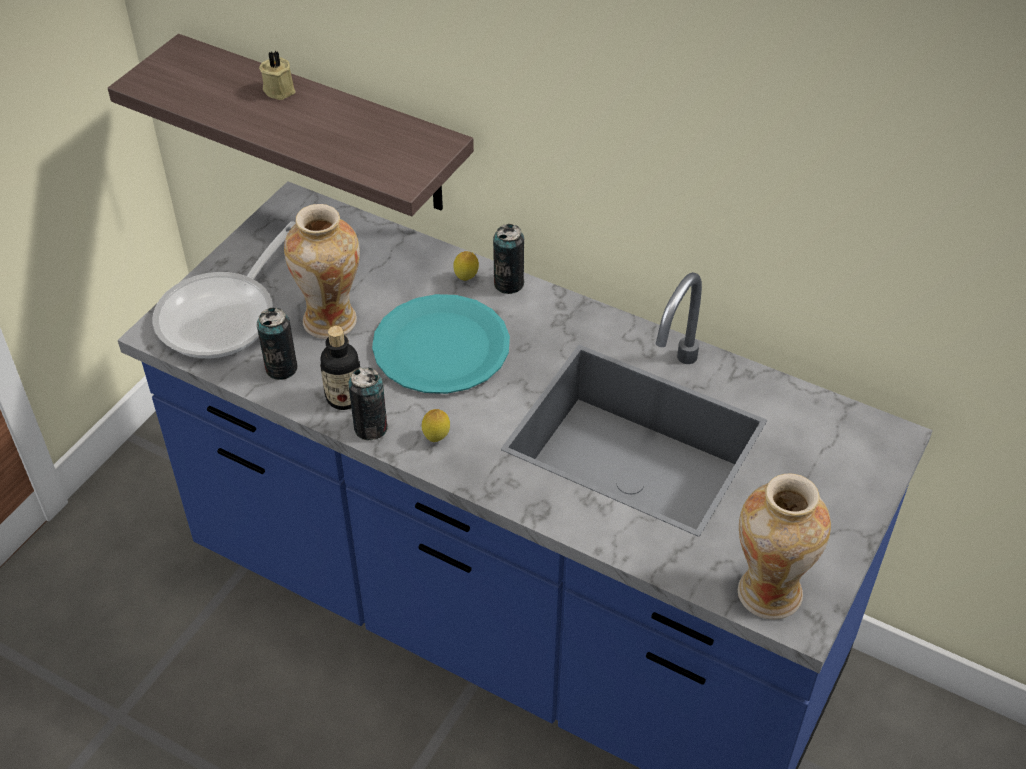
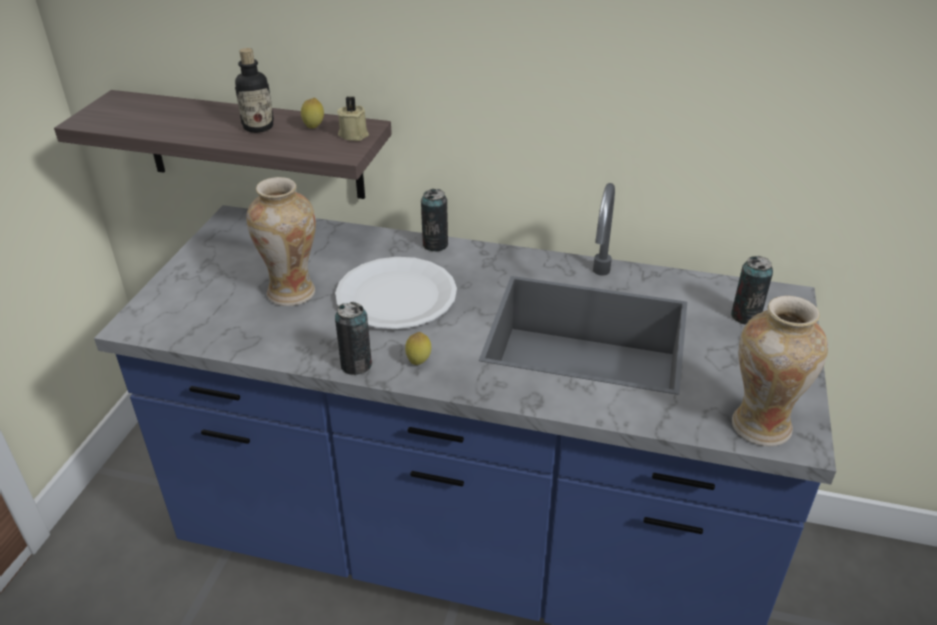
camera: 15 degrees left, 10 degrees down
frying pan [153,222,296,359] -> none
can [257,308,298,380] -> can moved to [731,256,773,325]
beige candle [259,51,296,100] -> beige candle moved to [337,96,369,141]
bottle [320,326,360,410] -> bottle moved to [235,48,274,133]
turquoise plate [372,294,510,394] -> white plate [335,257,457,329]
lemon [453,251,479,281] -> lemon moved to [301,98,324,129]

